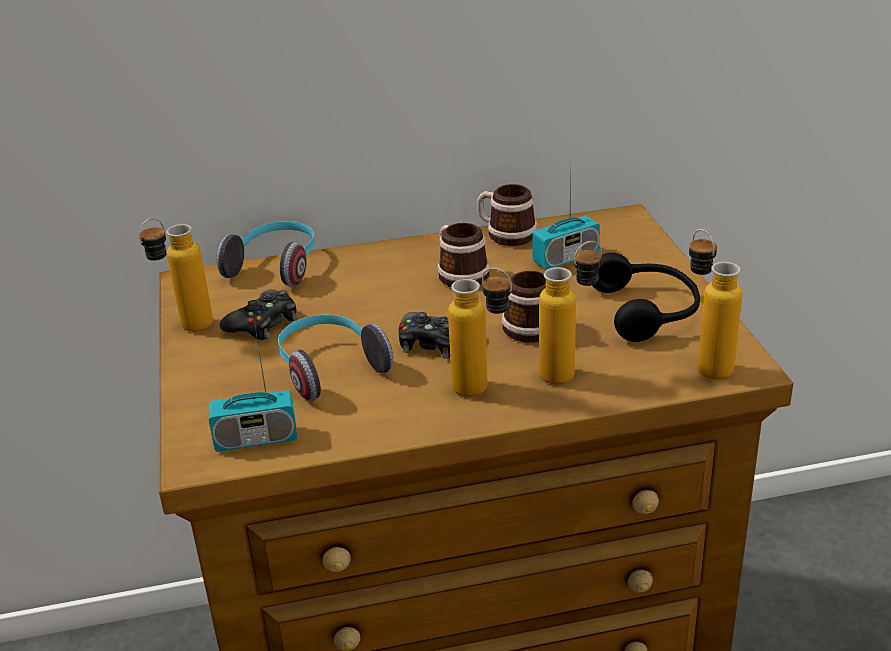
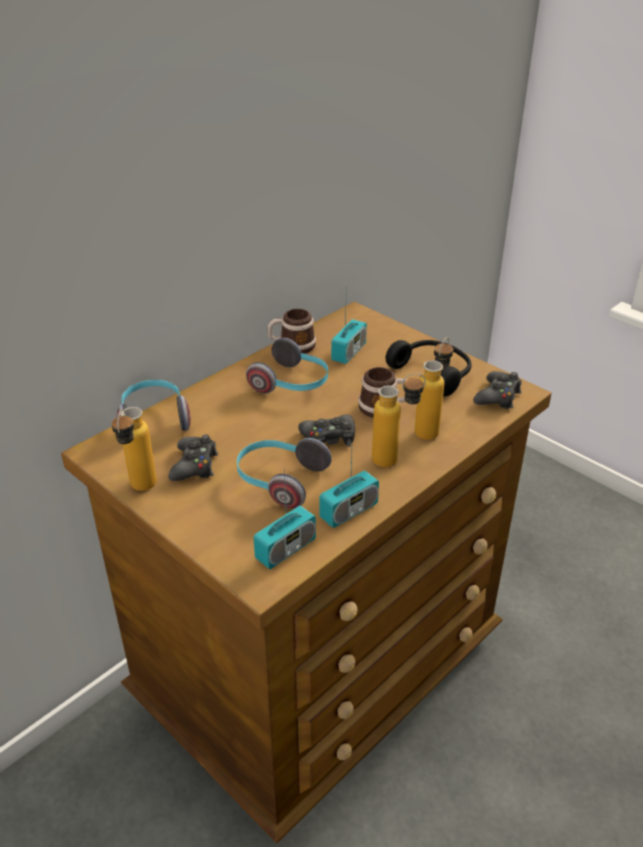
camera: 35 degrees left, 5 degrees up
mug [437,223,490,287] -> headphones [246,338,328,394]
bottle [689,229,742,380] -> black game controller [473,371,522,409]
none -> radio [319,431,379,528]

